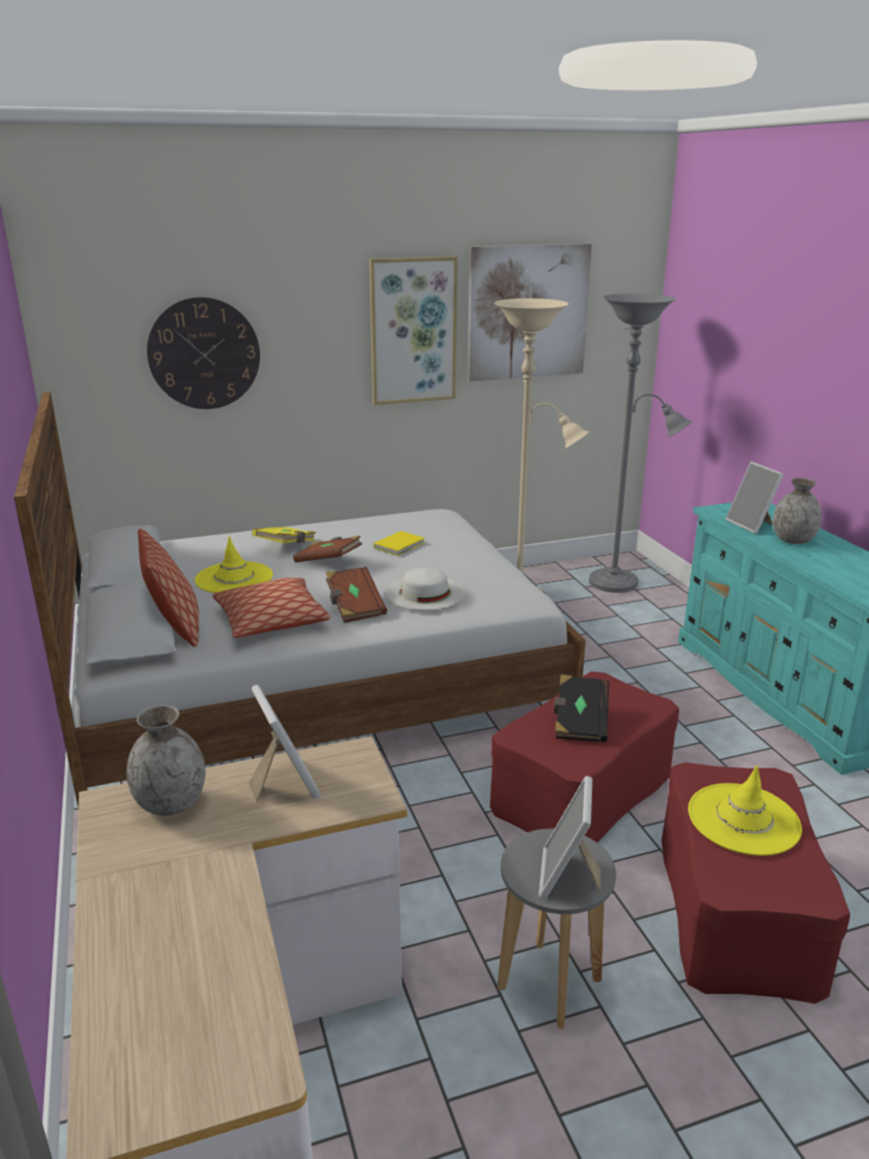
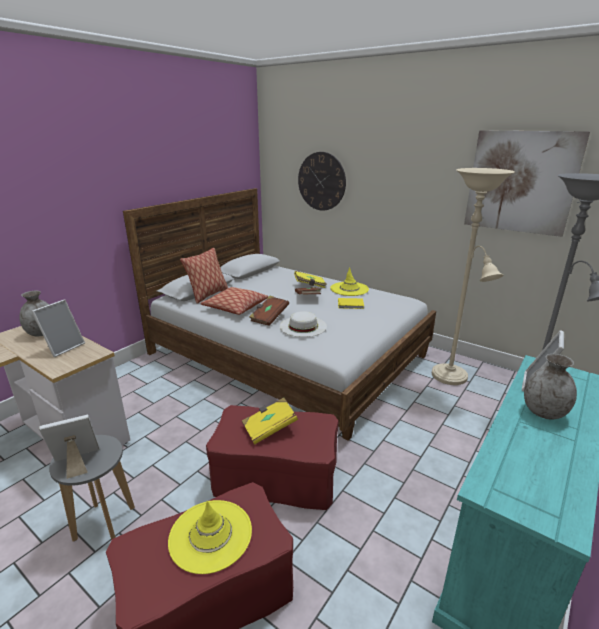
camera: 55 degrees right, 0 degrees up
yellow hat [195,536,273,593] -> yellow hat moved to [330,267,369,296]
picture [369,256,458,405] -> none
black book [554,675,609,742] -> yellow book [242,397,298,445]

